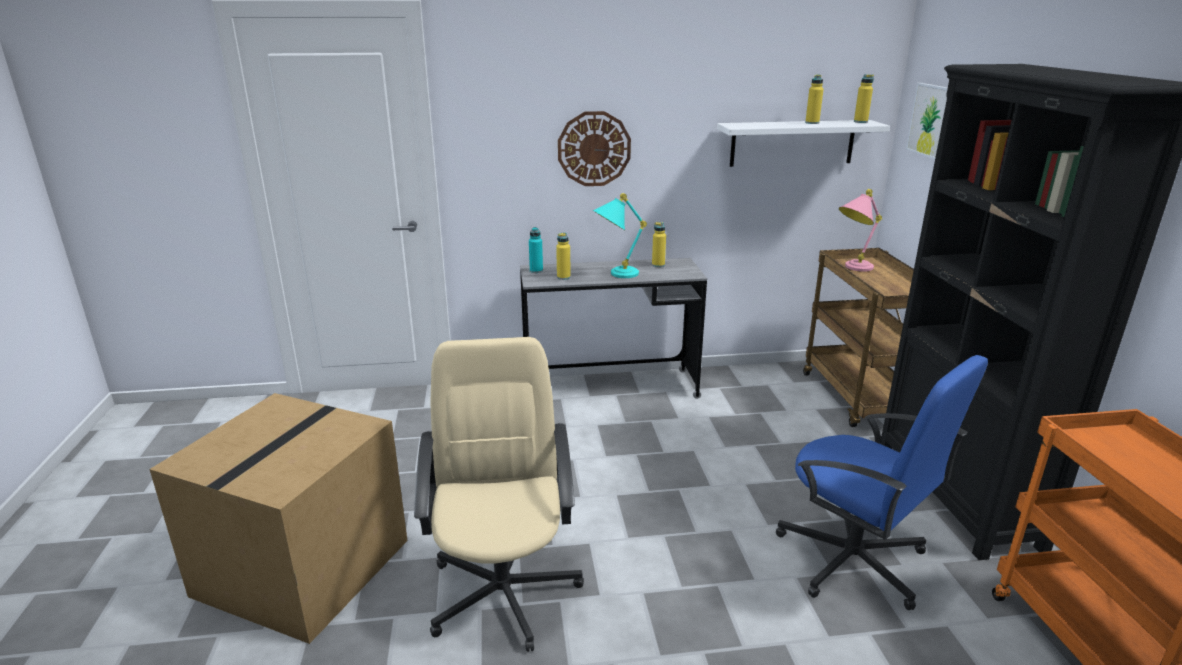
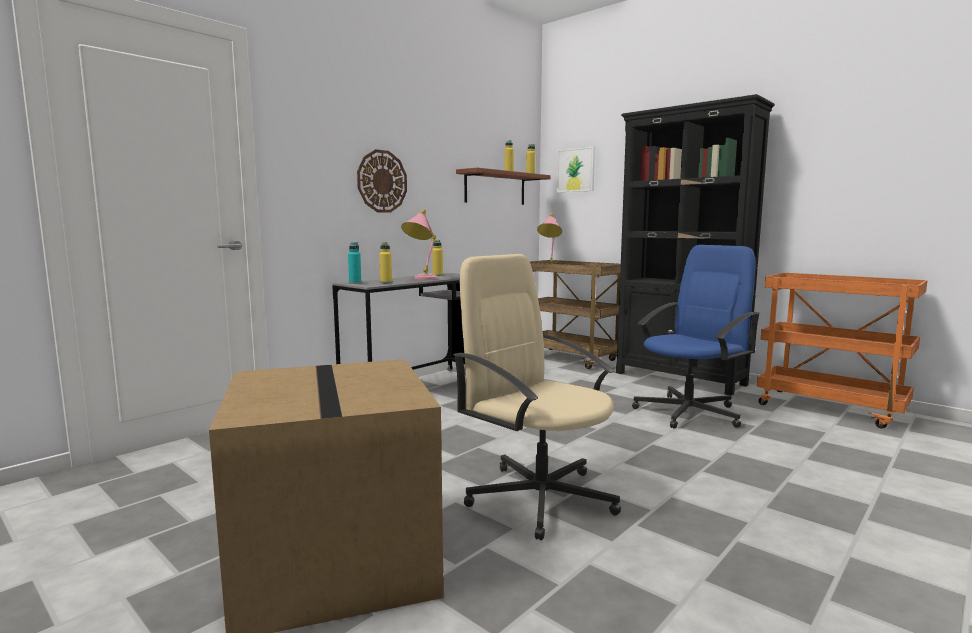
camera: 40 degrees left, 15 degrees down
turquoise table lamp [593,193,647,278] -> pink table lamp [401,210,437,280]
white shelf [717,120,890,167] -> brown shelf [456,168,551,205]
blue office chair [776,355,988,610] -> blue office chair turned 45 degrees counterclockwise [632,245,760,429]

